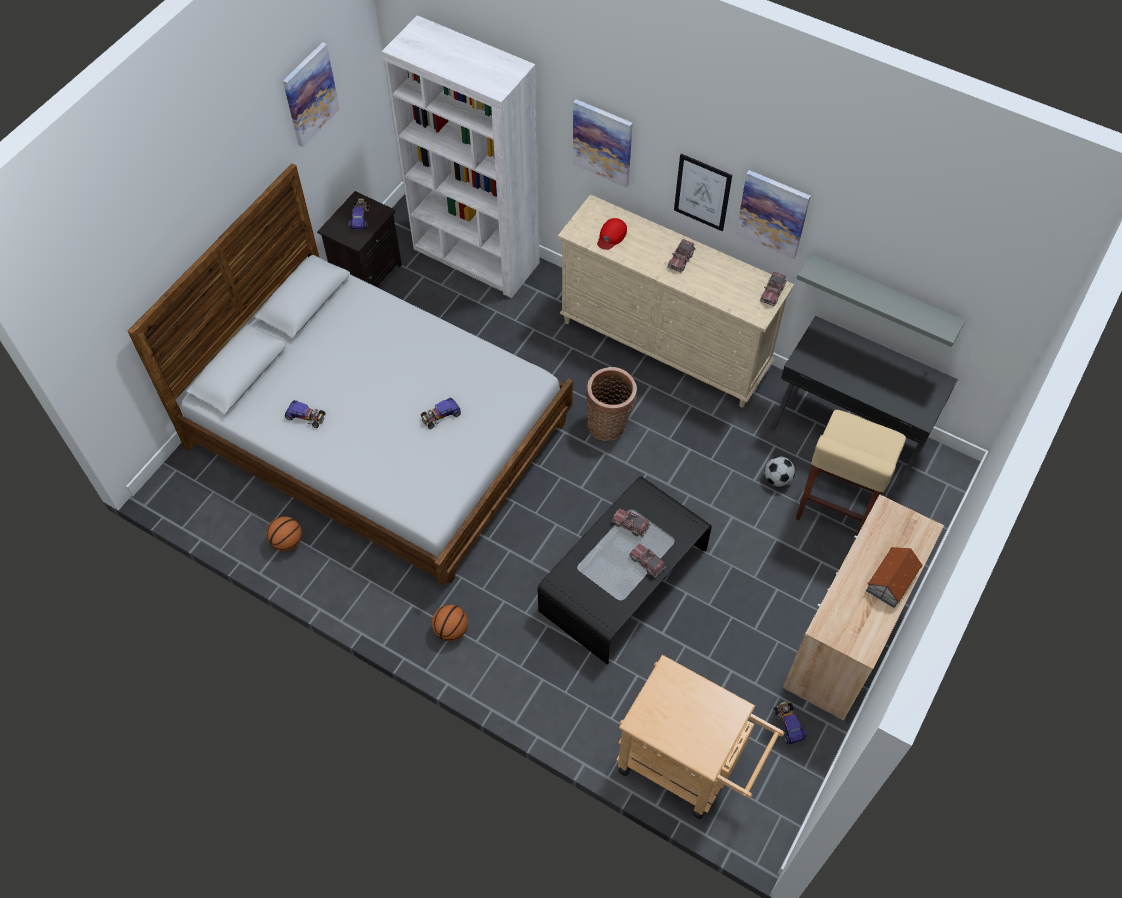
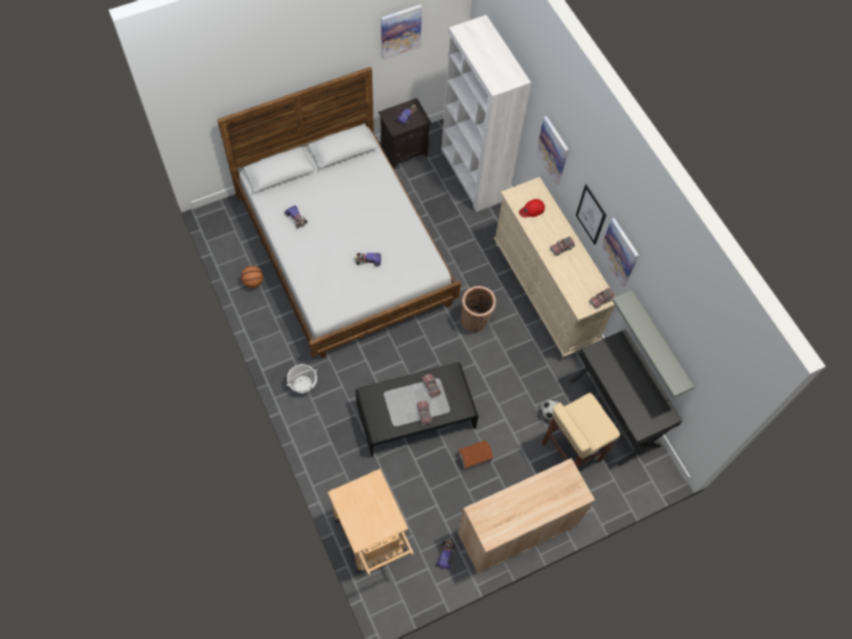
camera: 30 degrees right, 5 degrees up
basketball [432,605,468,641] -> basket [286,364,317,393]
toy house [866,547,923,608] -> toy house moved to [457,440,493,470]

